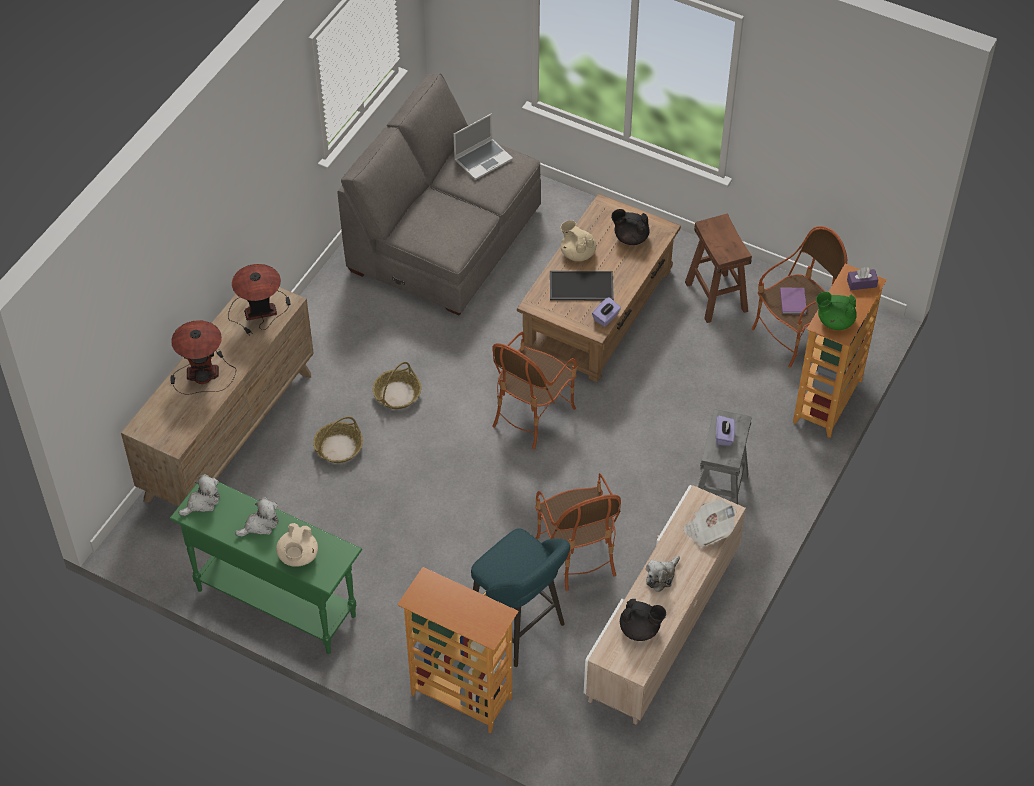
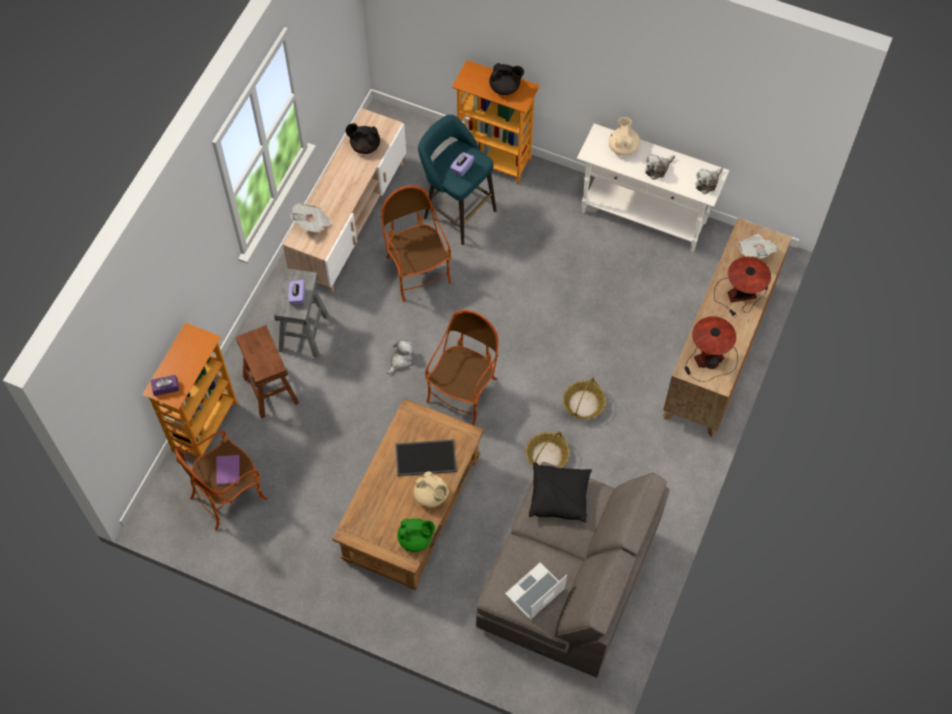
camera: 175 degrees right, 10 degrees up
green console table [169,482,362,654] -> white console table [577,123,730,252]
basket [313,416,363,463] -> basket moved to [526,432,569,467]
purple tissue box [592,297,621,327] -> purple tissue box moved to [450,152,474,177]
black teapot [611,209,650,245] -> black teapot moved to [489,63,524,95]
plush toy [646,556,680,592] -> plush toy moved to [387,339,413,374]
brown stool [685,213,752,323] -> brown stool moved to [236,325,299,419]
green teapot [816,292,857,330] -> green teapot moved to [397,518,435,552]
none -> black pillow [529,462,592,523]
none -> newspaper [738,234,777,258]

